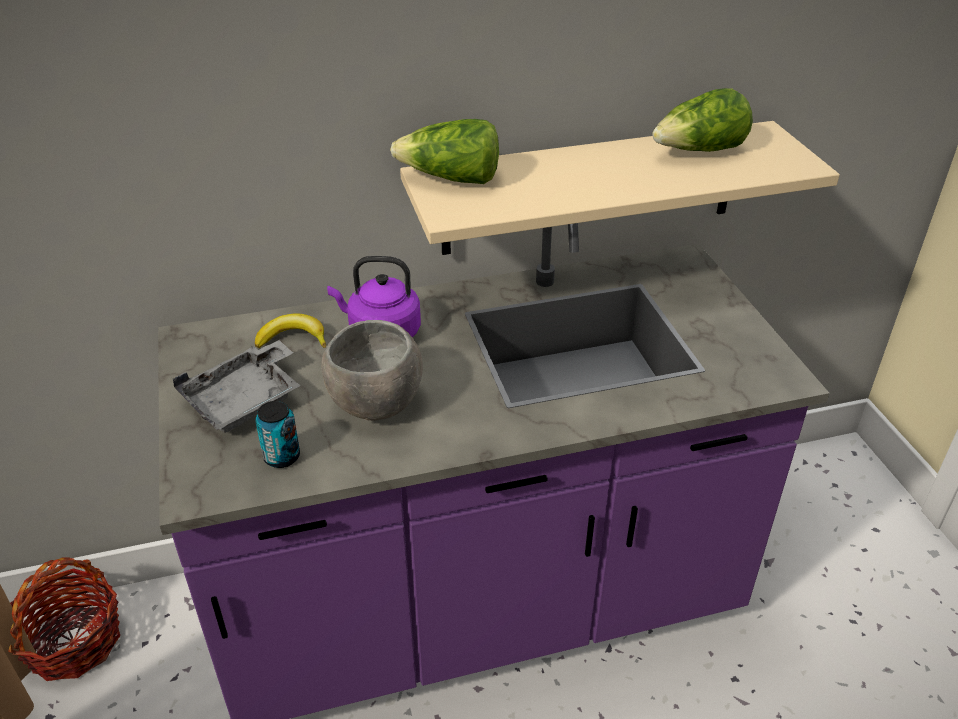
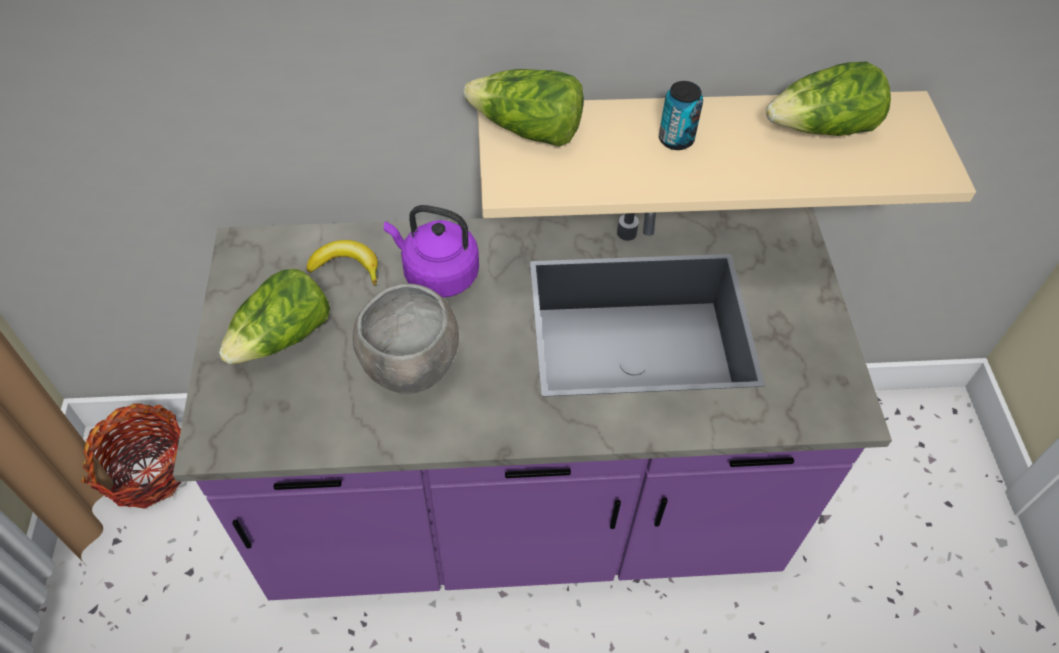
camera: 10 degrees right, 15 degrees up
grey tray [173,340,301,433] -> lettuce [219,269,330,364]
can [256,401,300,468] -> can moved to [659,81,703,150]

